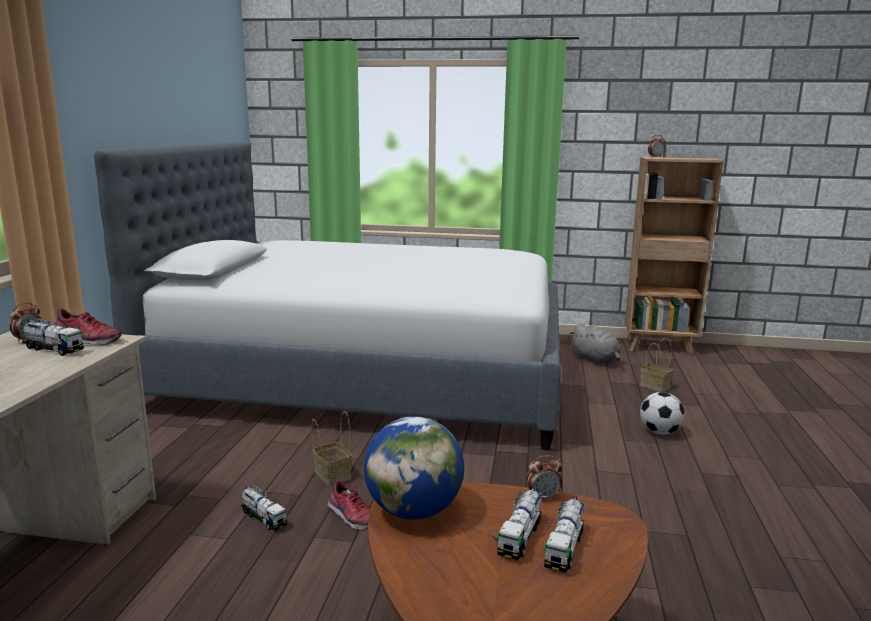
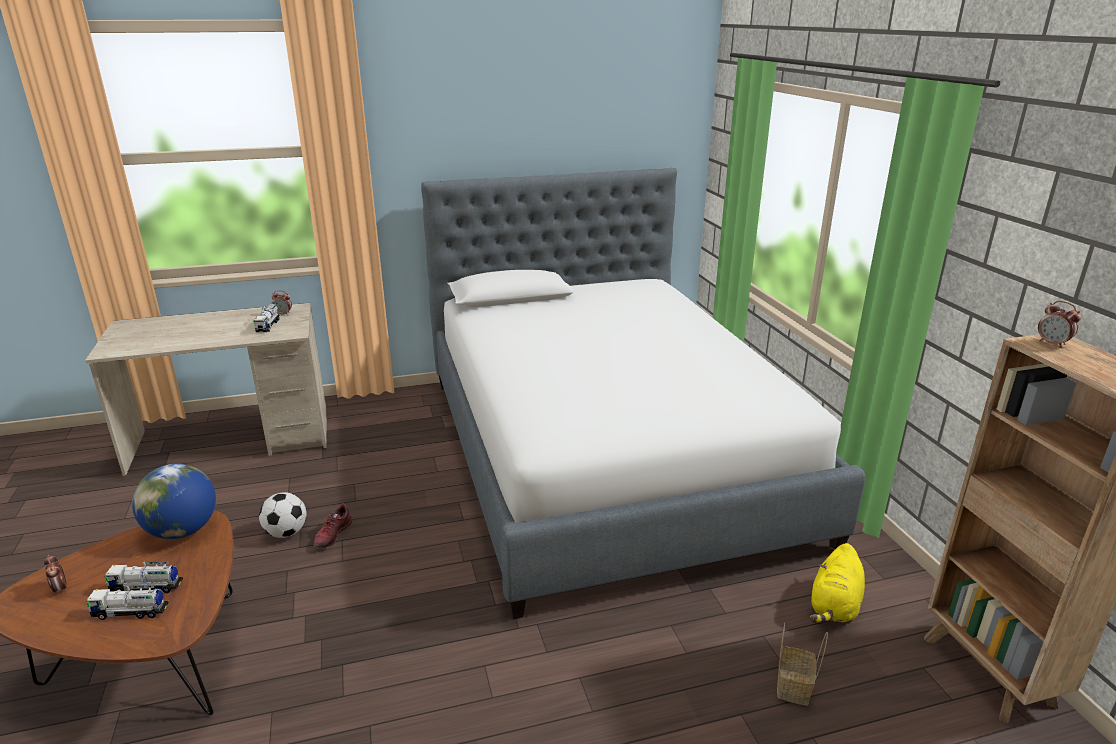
camera: 65 degrees right, 10 degrees up
shoe [56,308,122,345] -> none
toy truck [240,485,287,531] -> none
basket [311,411,352,486] -> none
alarm clock [526,455,562,500] -> alarm clock moved to [44,555,67,596]
grey plush toy [569,323,621,365] -> yellow plush toy [810,543,865,623]
football [640,392,685,435] -> football moved to [259,492,307,538]

